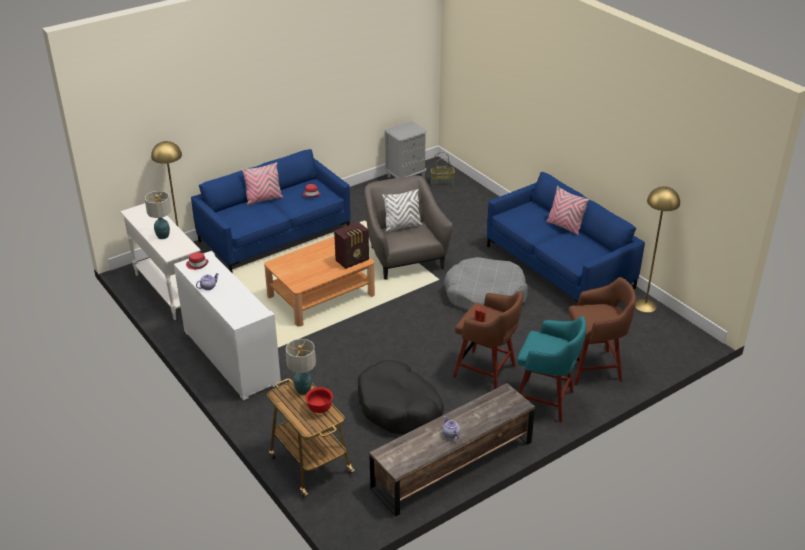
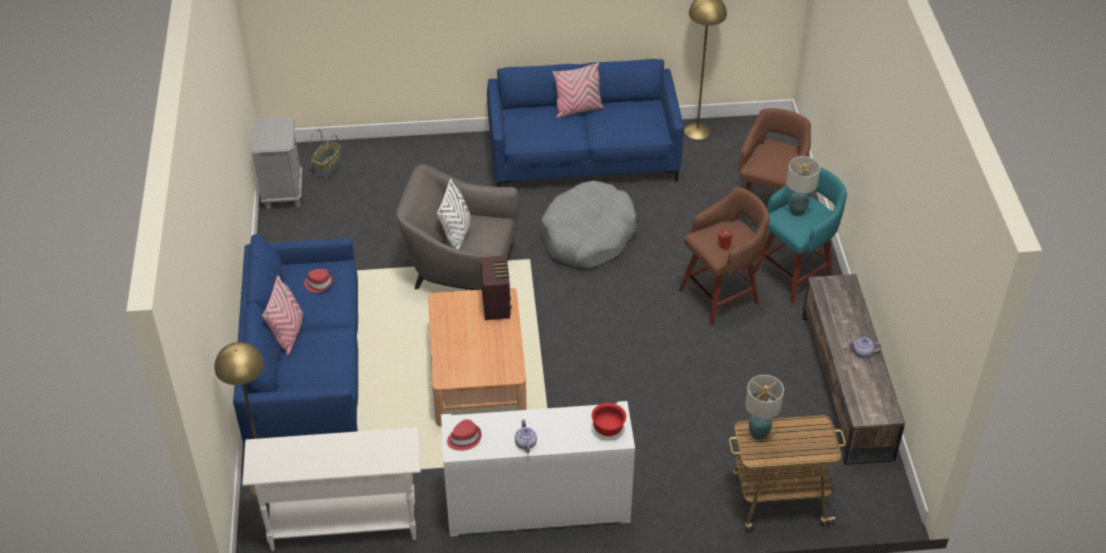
camera: 60 degrees left, 10 degrees up
table lamp [144,191,171,239] -> table lamp moved to [786,156,820,216]
red bowl [306,387,333,413] -> red bowl moved to [592,403,626,436]
black dog bed [358,360,444,434] -> none

